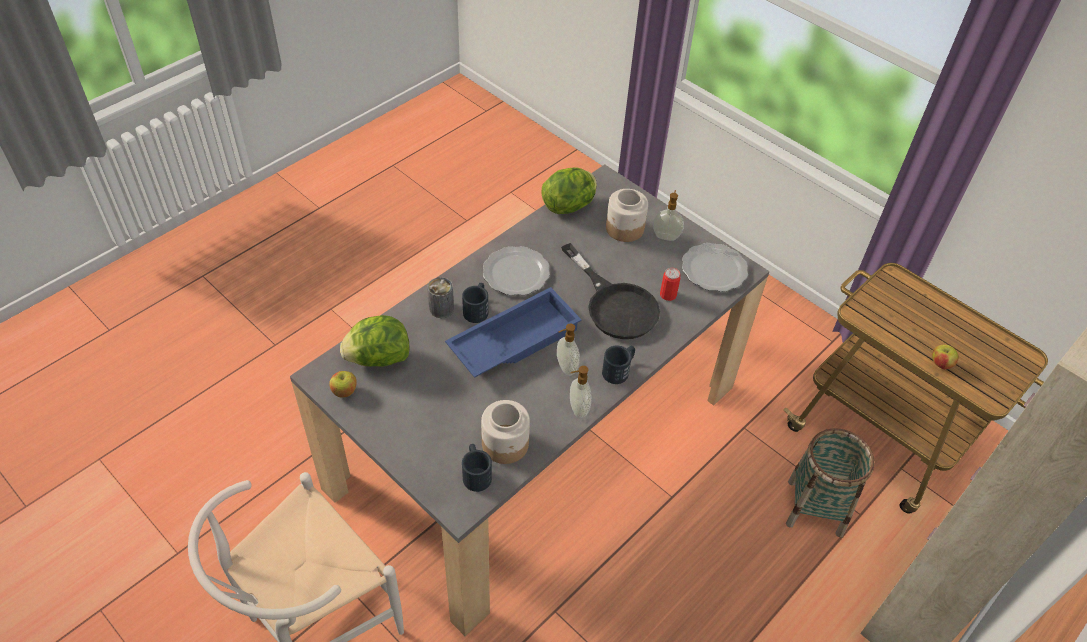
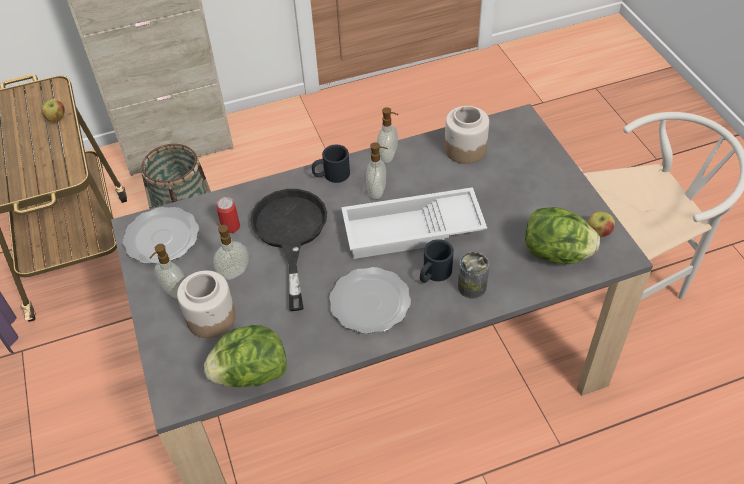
camera: 150 degrees left, 0 degrees up
blue tray [445,287,582,378] -> white tray [341,187,487,259]
black mug [462,444,492,492] -> none
none -> soap dispenser [213,222,249,280]

